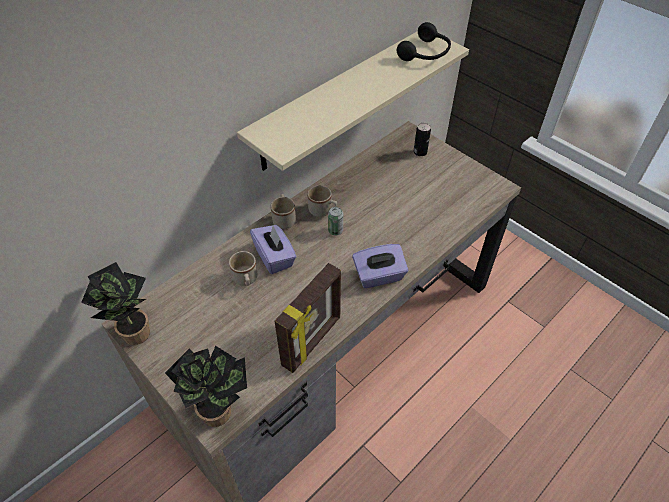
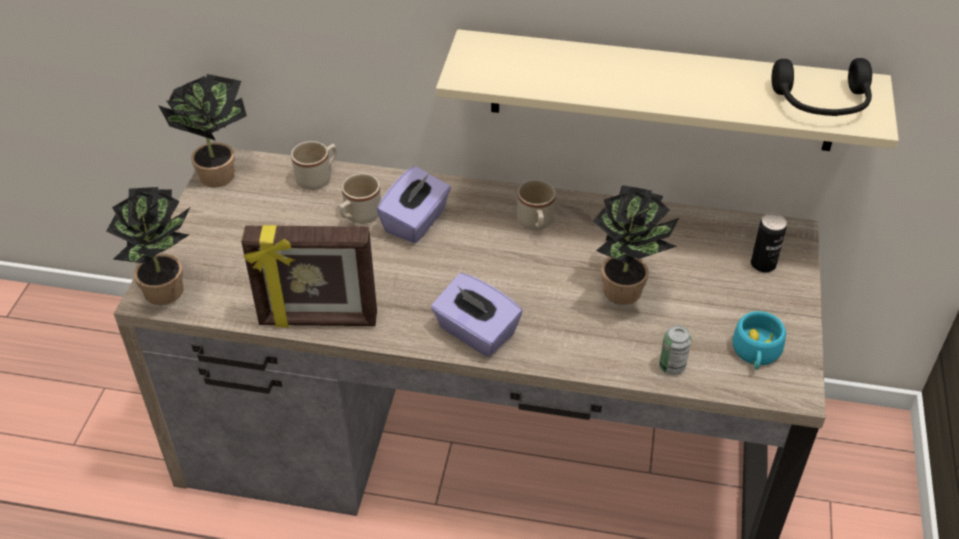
camera: 55 degrees right, 5 degrees down
beige mug [270,194,296,229] -> beige mug moved to [291,141,337,190]
can [328,207,343,235] -> can moved to [659,325,691,375]
none -> potted plant [592,185,679,305]
none -> turquoise cup [732,311,786,370]

